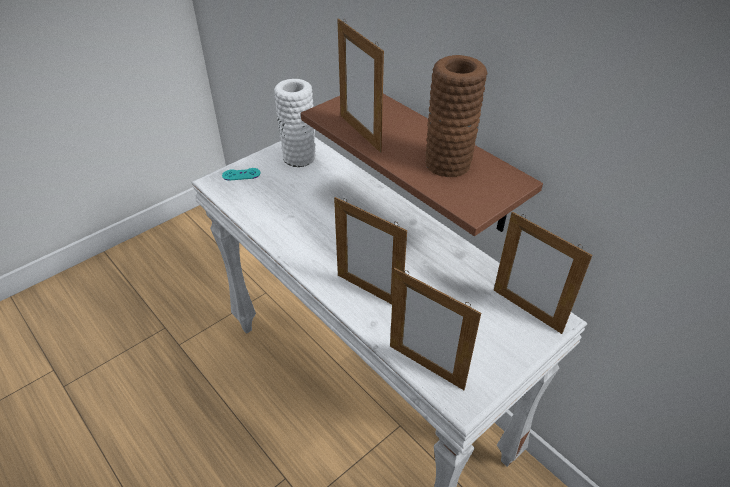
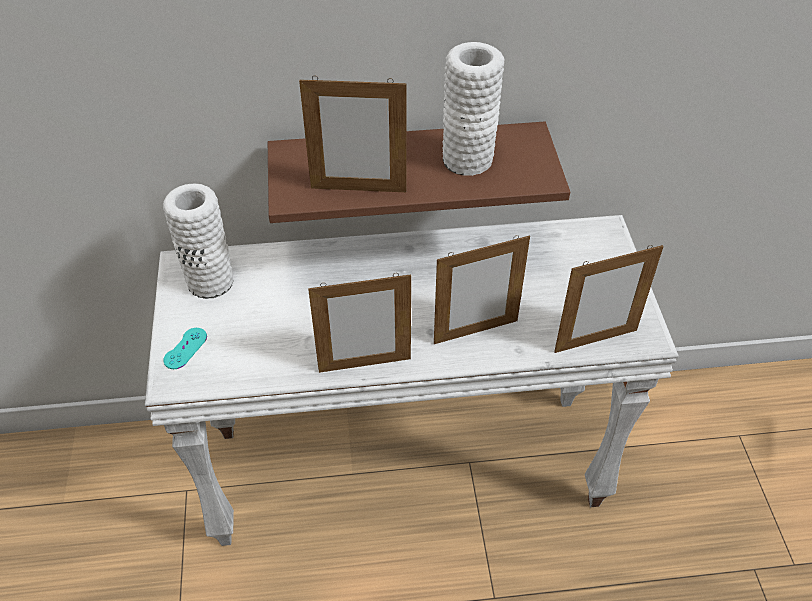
camera: 55 degrees left, 5 degrees up
brown vase [425,55,487,177] -> white vase [443,42,505,176]
picture frame [494,212,592,334] -> picture frame moved to [308,273,411,373]

